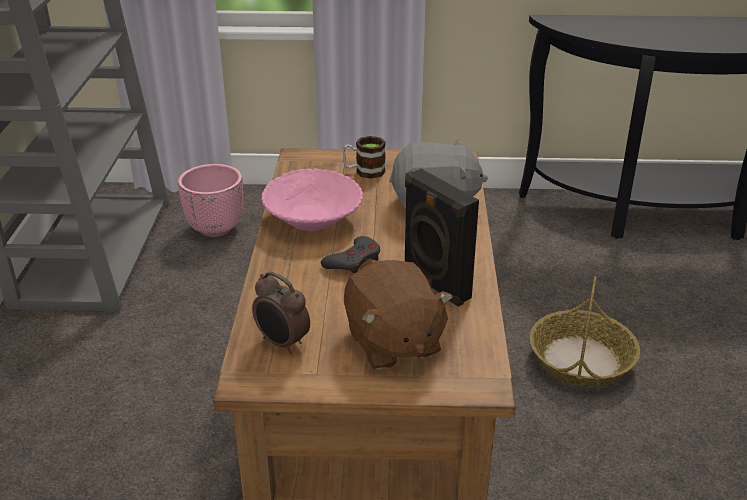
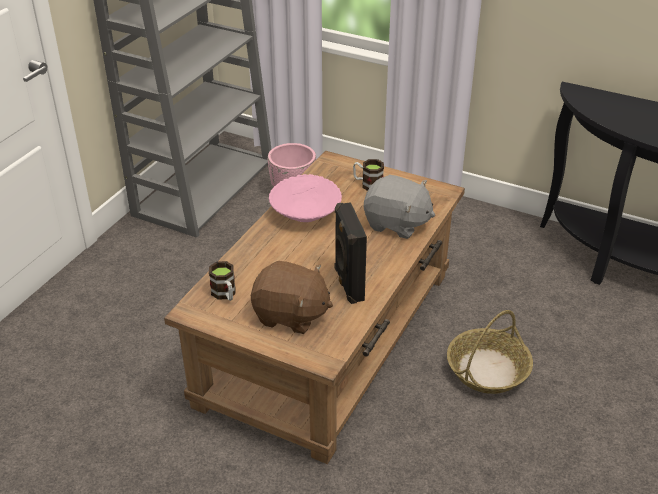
camera: 25 degrees right, 5 degrees up
alarm clock [252,272,310,354] -> mug [209,261,236,301]
grey game controller [321,236,380,273] -> none
brown plush toy [344,260,453,370] -> brown plush toy turned 75 degrees counterclockwise [251,261,333,334]

